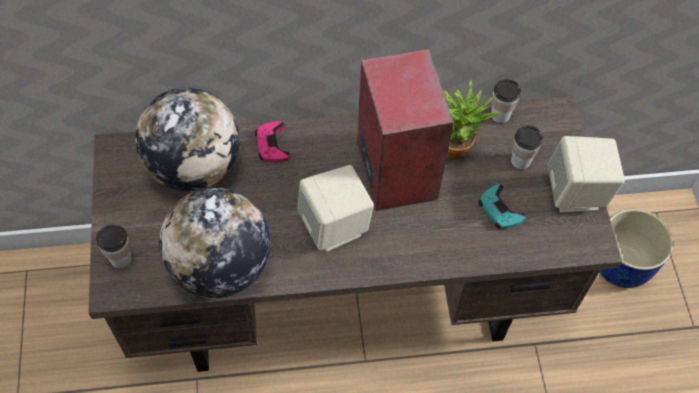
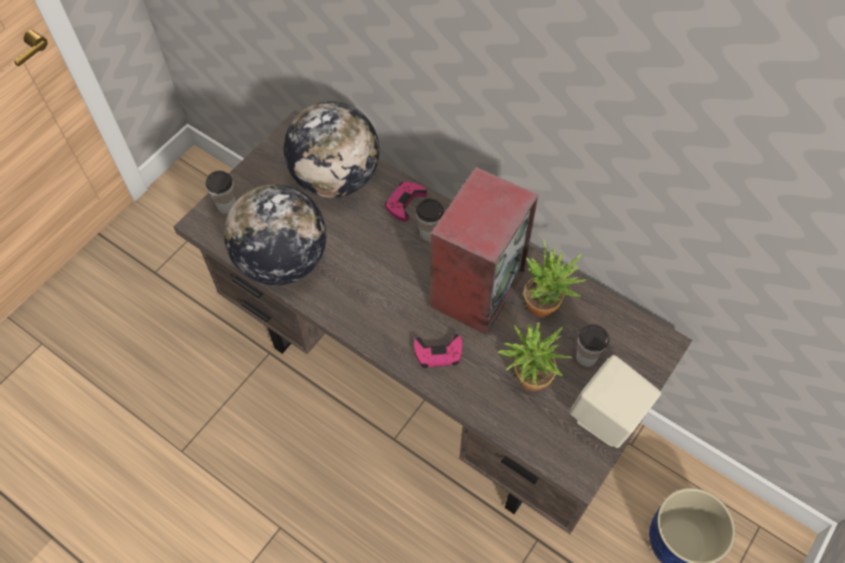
camera: 45 degrees right, 0 degrees up
beige speaker [298,165,374,252] -> none
turquoise game controller [478,184,526,229] -> potted plant [498,322,572,392]
cup [491,79,521,123] -> cup moved to [416,199,444,242]
none -> pink game controller [414,334,462,368]

